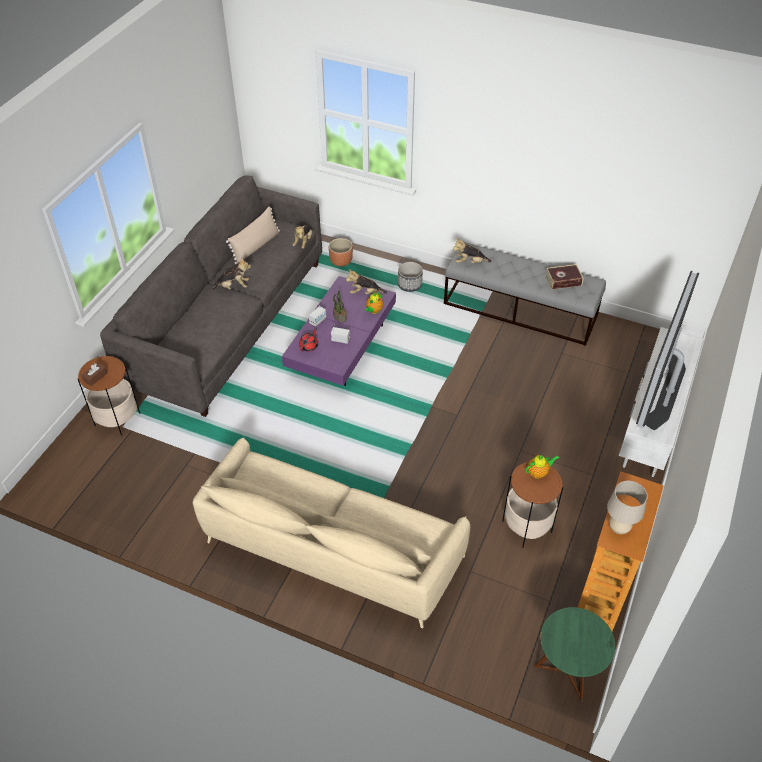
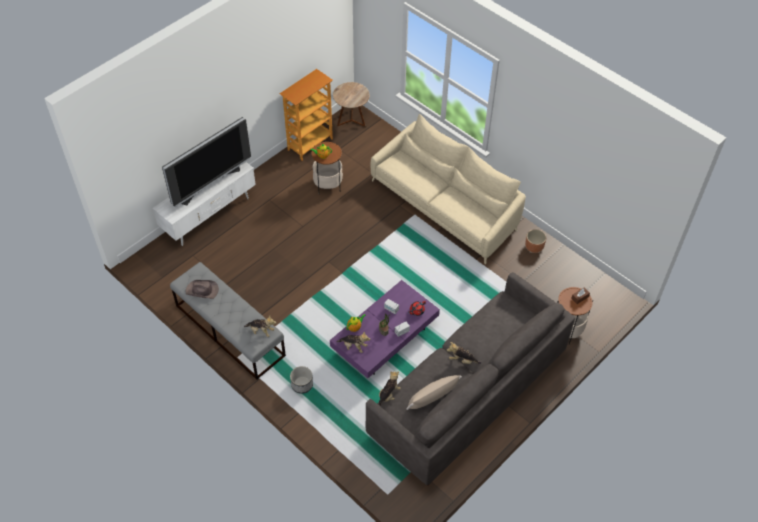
camera: 160 degrees left, 5 degrees up
brown planter [329,238,353,267] -> brown planter moved to [525,229,546,253]
green side table [534,607,615,702] -> brown side table [333,82,370,127]
book [545,264,584,290] -> brown hat [186,280,219,299]
beige table lamp [607,481,648,534] -> none

